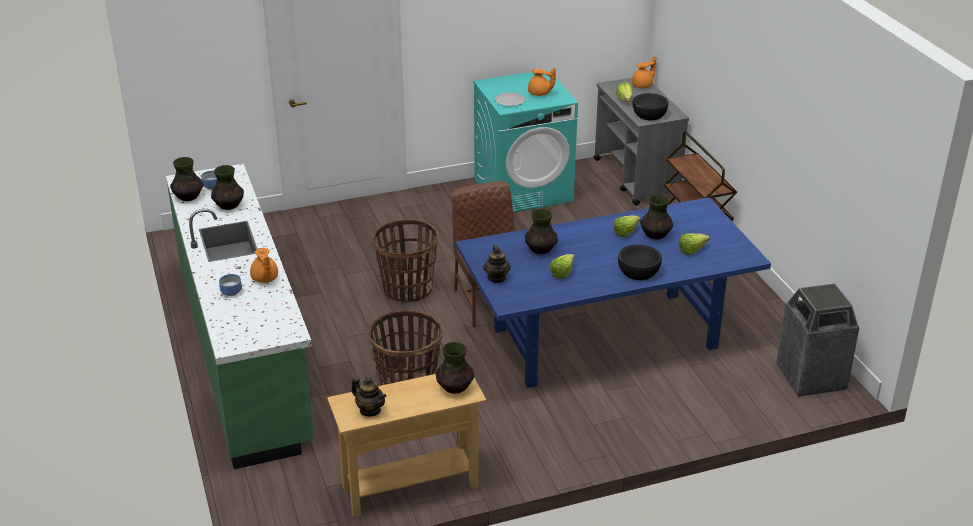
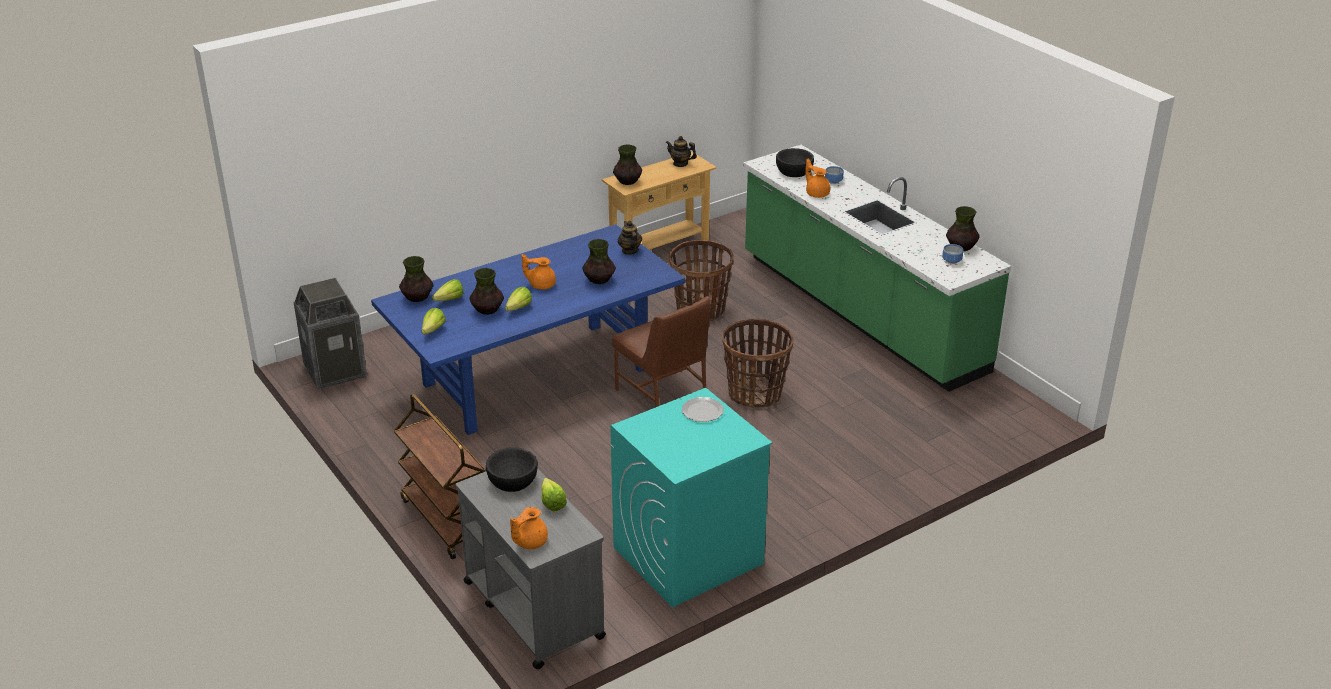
camera: 165 degrees right, 0 degrees up
vase [211,165,244,210] -> vase moved to [399,256,434,302]
orange teapot [528,68,556,96] -> orange teapot moved to [522,254,556,290]
lettuce [550,254,574,279] -> lettuce moved to [422,308,446,335]
black bowl [618,244,662,280] -> black bowl moved to [776,148,814,177]

